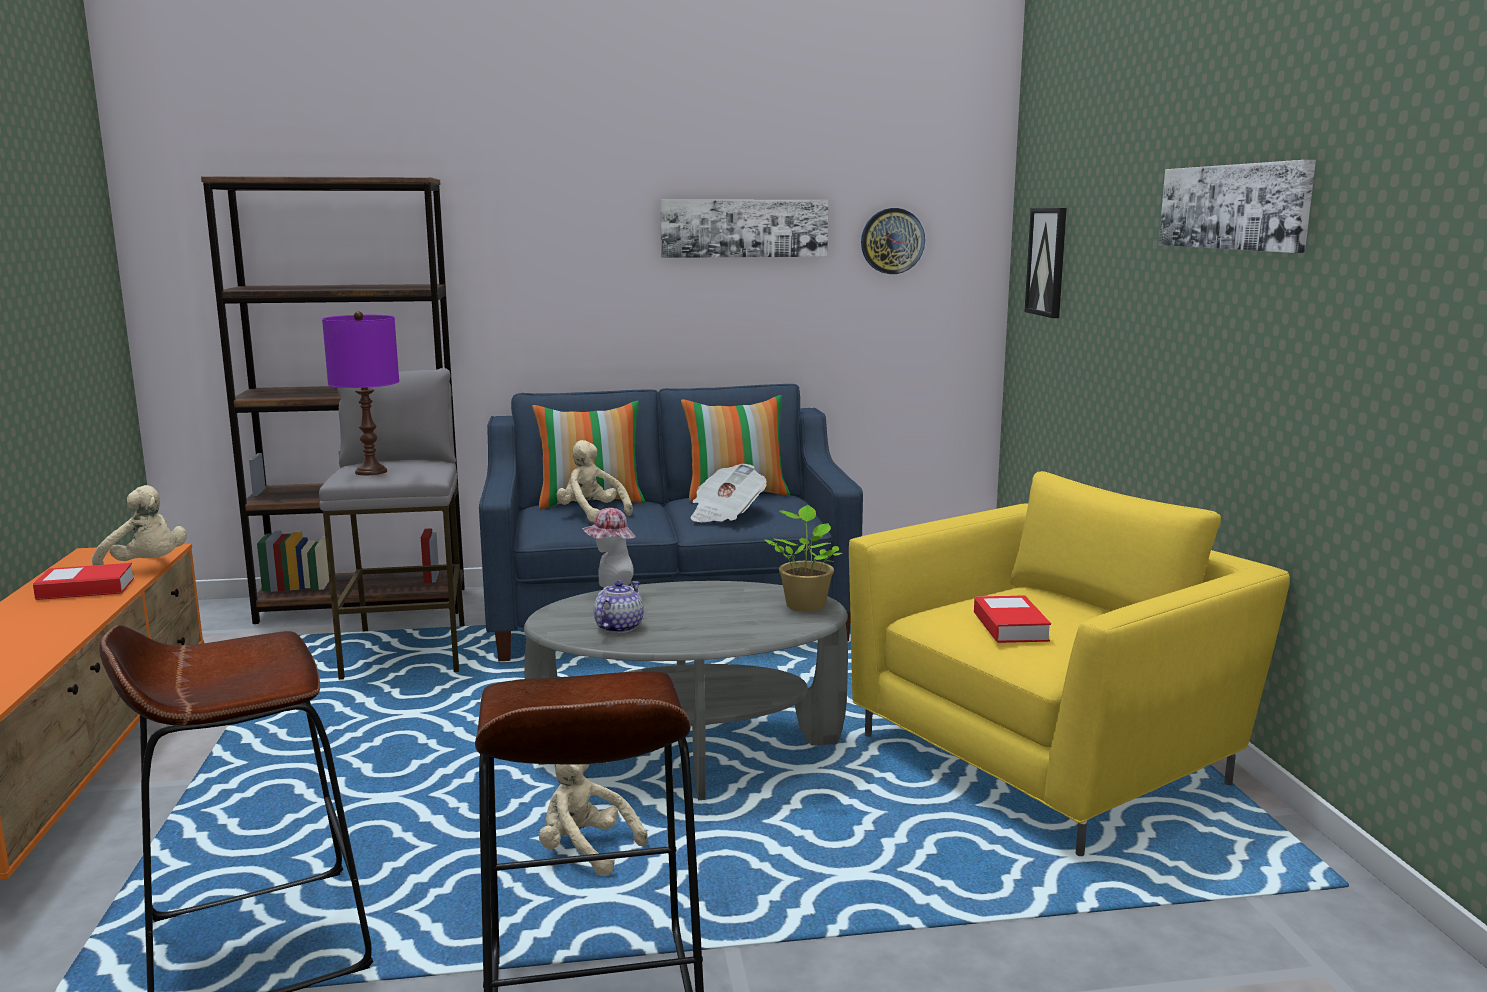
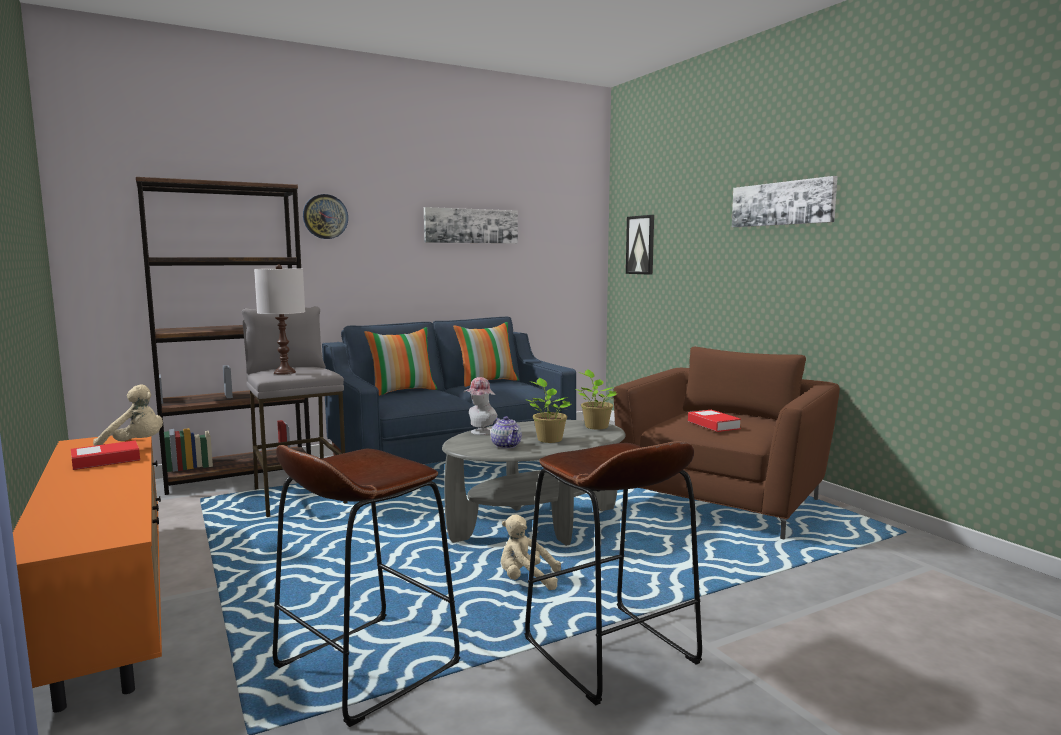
camera: 20 degrees left, 5 degrees down
purple table lamp [322,311,399,475] -> white table lamp [254,265,305,374]
beige plush toy [557,440,633,522] -> none
teapot [594,581,644,633] -> teapot turned 150 degrees clockwise [491,416,522,449]
newspaper [691,464,767,522] -> none
yellow armchair [849,471,1290,856] -> brown armchair [614,347,840,539]
wall clock [861,208,925,274] -> wall clock moved to [303,194,348,239]
none -> potted plant [525,378,571,443]

